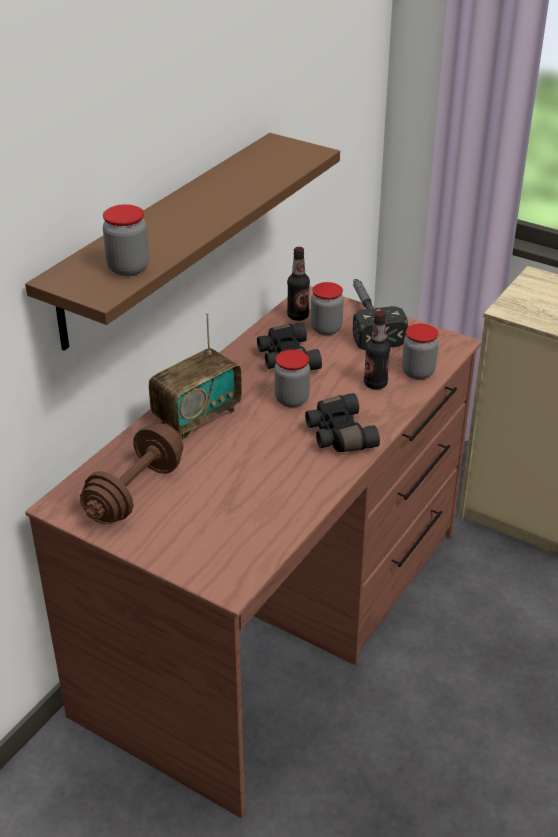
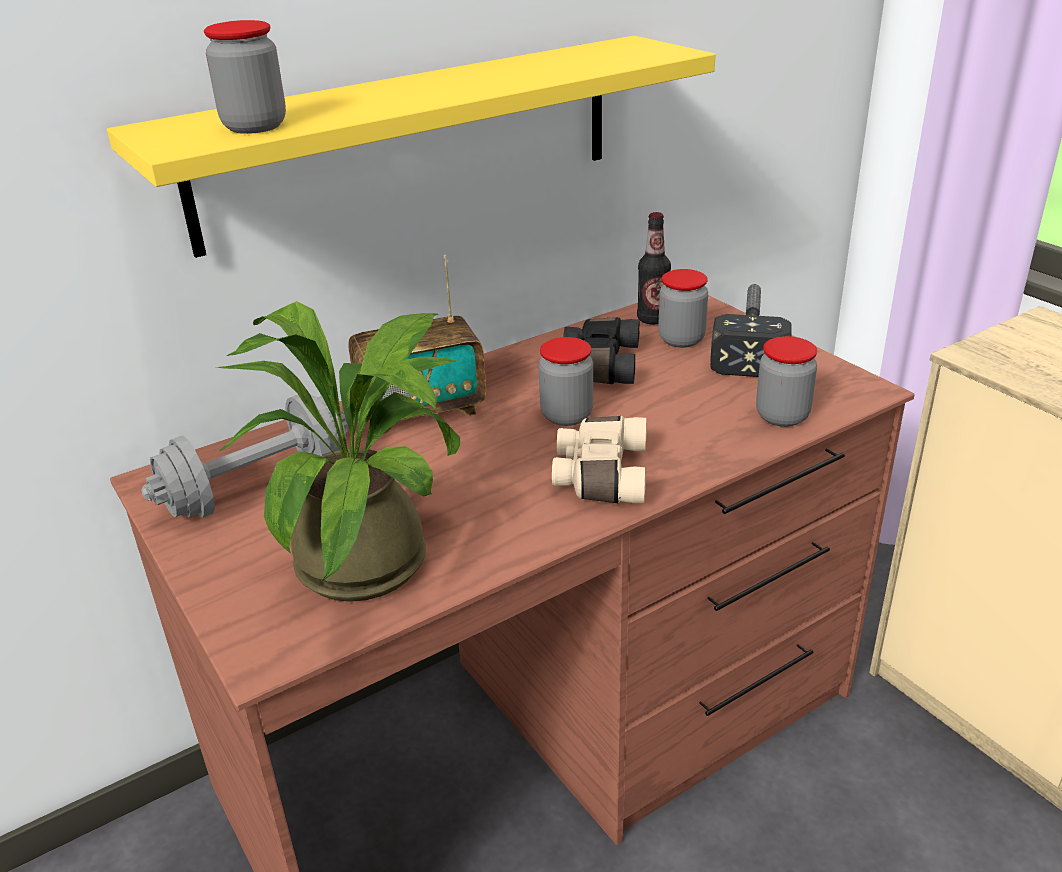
camera: 25 degrees right, 5 degrees down
brown shelf [25,133,340,351] -> yellow shelf [107,36,716,258]
brown dumbbell [80,424,183,524] -> grey dumbbell [141,395,348,517]
black binoculars [305,393,380,452] -> beige binoculars [552,416,647,503]
bottle [364,311,390,389] -> none
none -> potted plant [217,301,460,602]

